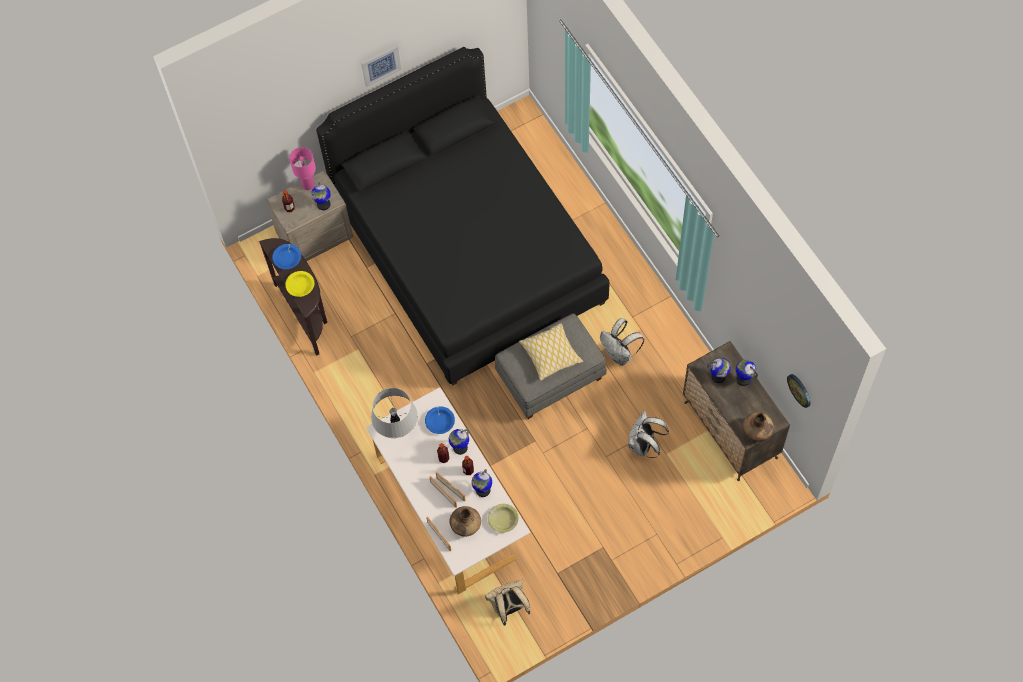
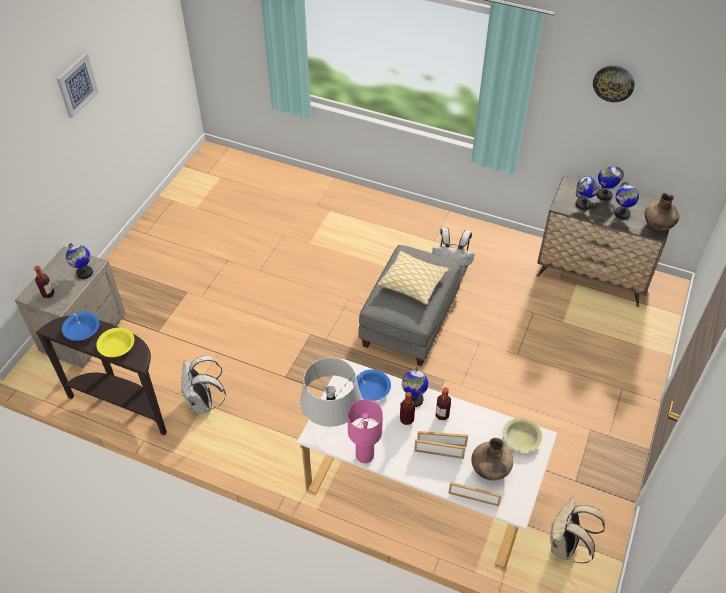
camera: 40 degrees left, 15 degrees down
pink table lamp [289,147,316,190] -> pink table lamp moved to [347,399,383,463]
black bed [316,47,610,386] -> none
globe [471,469,492,497] -> globe moved to [614,182,639,219]
white backpack [628,411,669,458] -> white backpack moved to [181,355,226,414]
wall clock [787,374,810,408] -> wall clock moved to [593,65,635,102]

